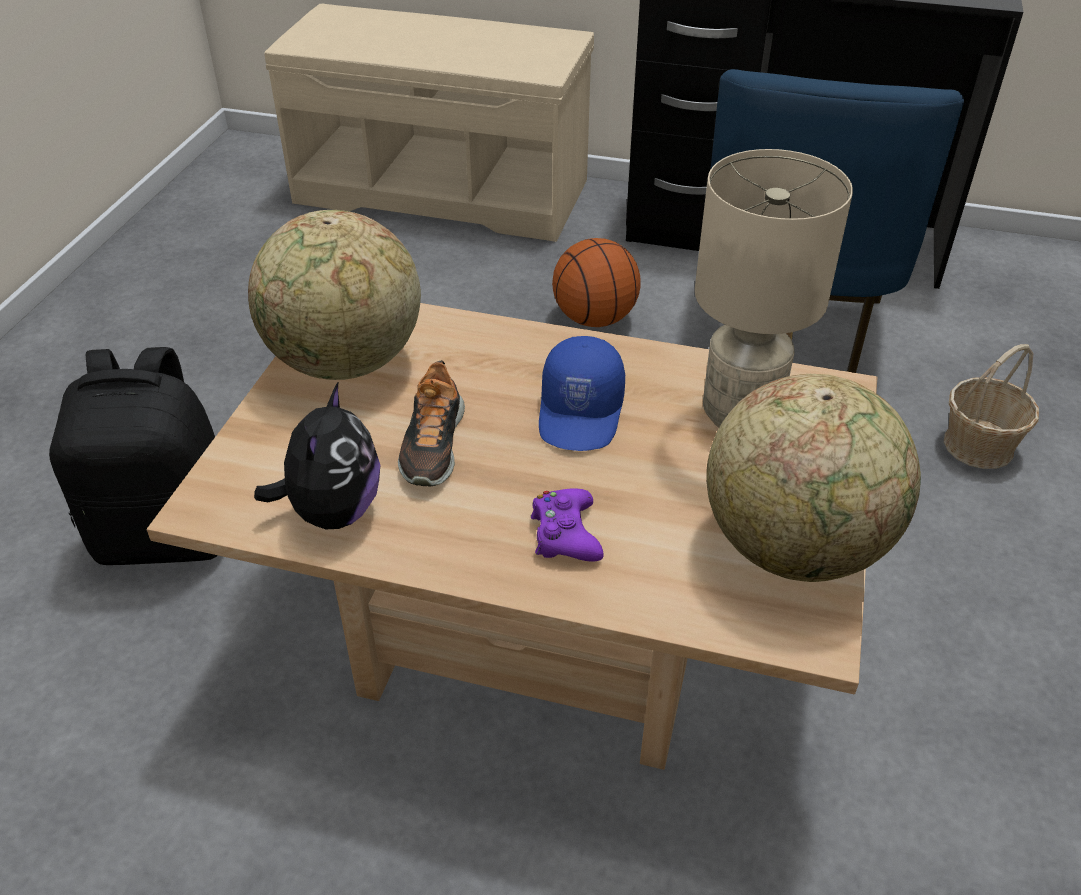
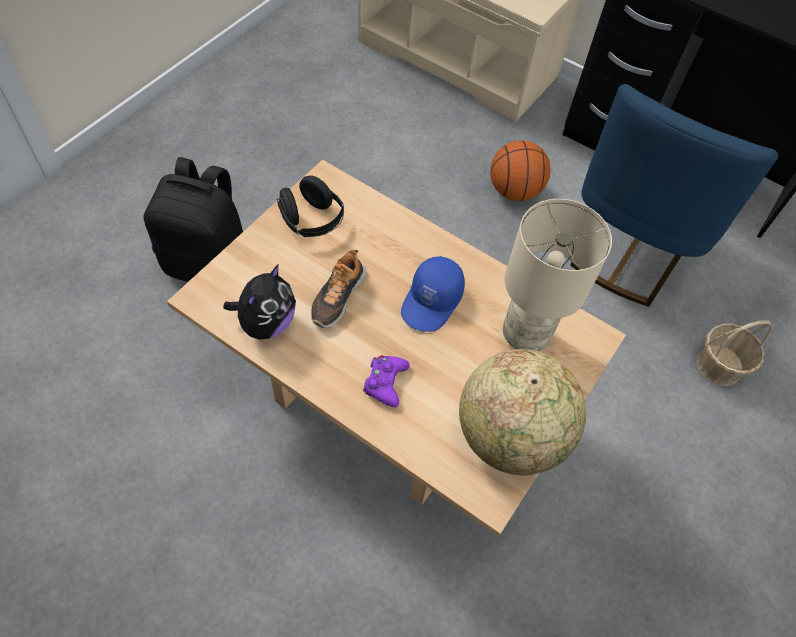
camera: 15 degrees right, 15 degrees up
globe [248,210,421,380] -> black headphones [277,176,344,237]

